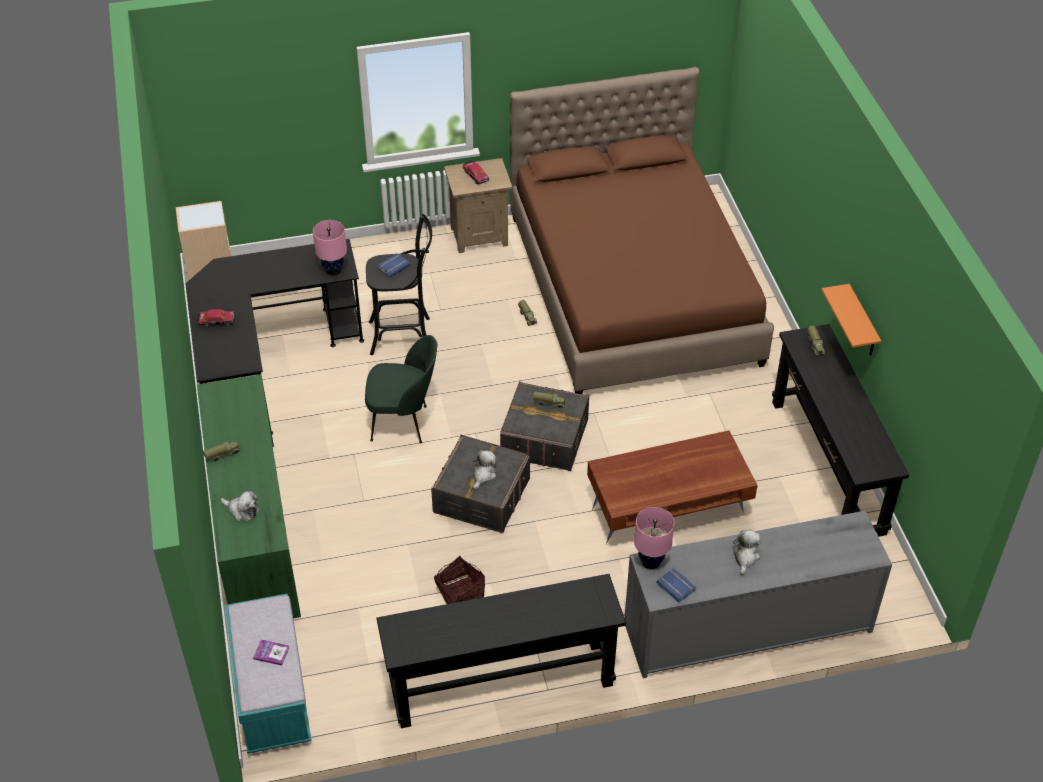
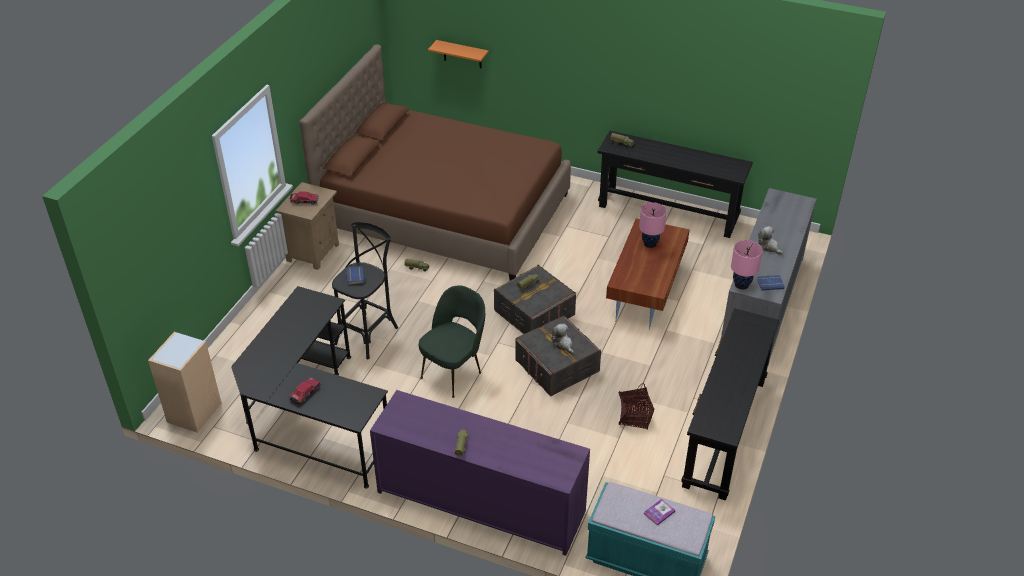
camera: 55 degrees left, 5 degrees down
green dresser [197,374,301,619] -> purple dresser [370,390,590,556]
plush toy [221,491,259,521] -> none
pink table lamp [313,220,347,276] -> pink table lamp moved to [639,202,667,248]
orange shelf [822,284,881,355] -> orange shelf moved to [428,40,489,68]

